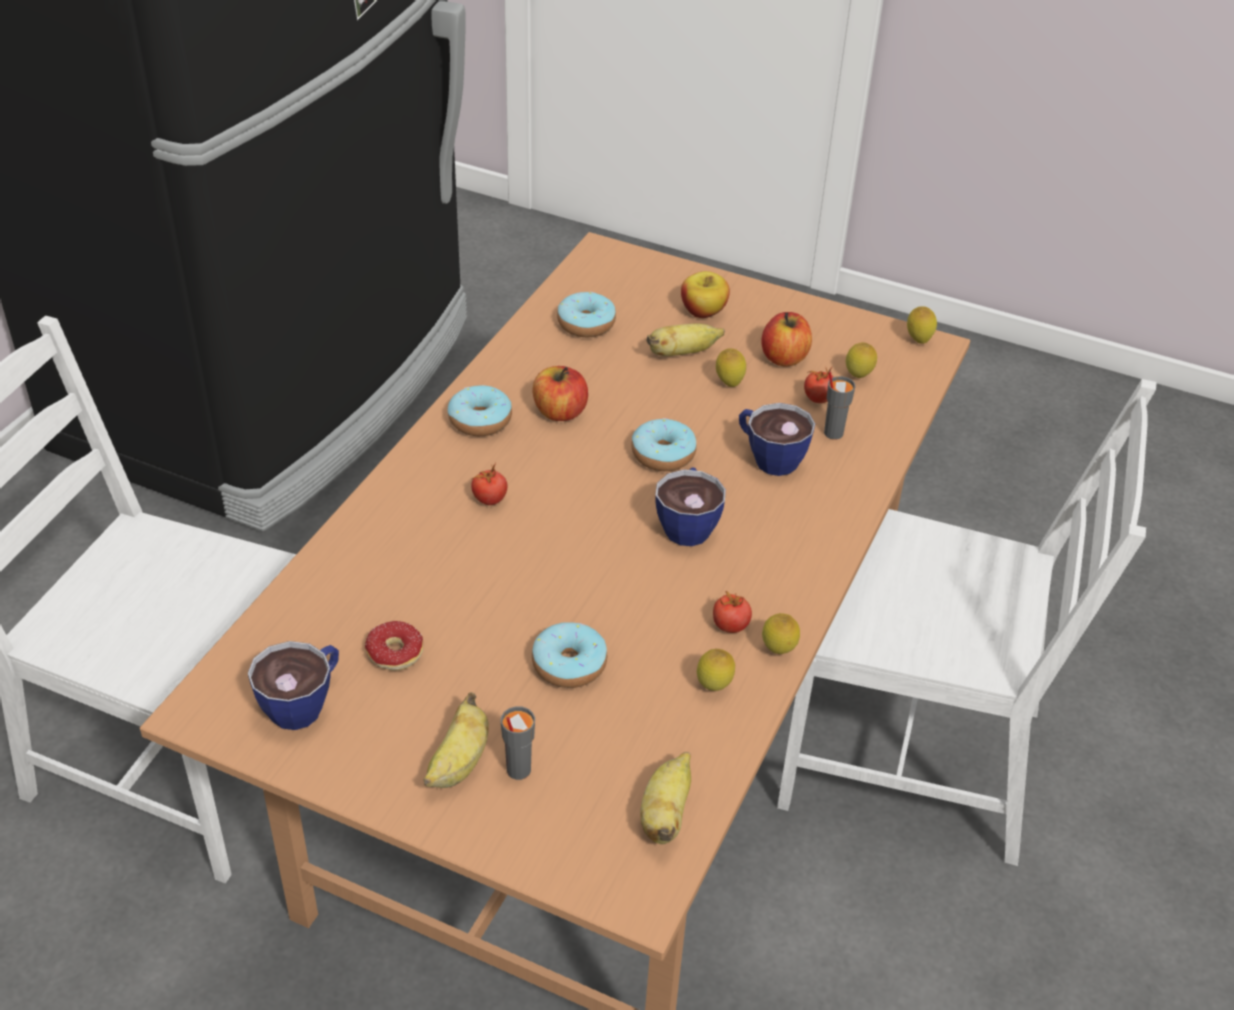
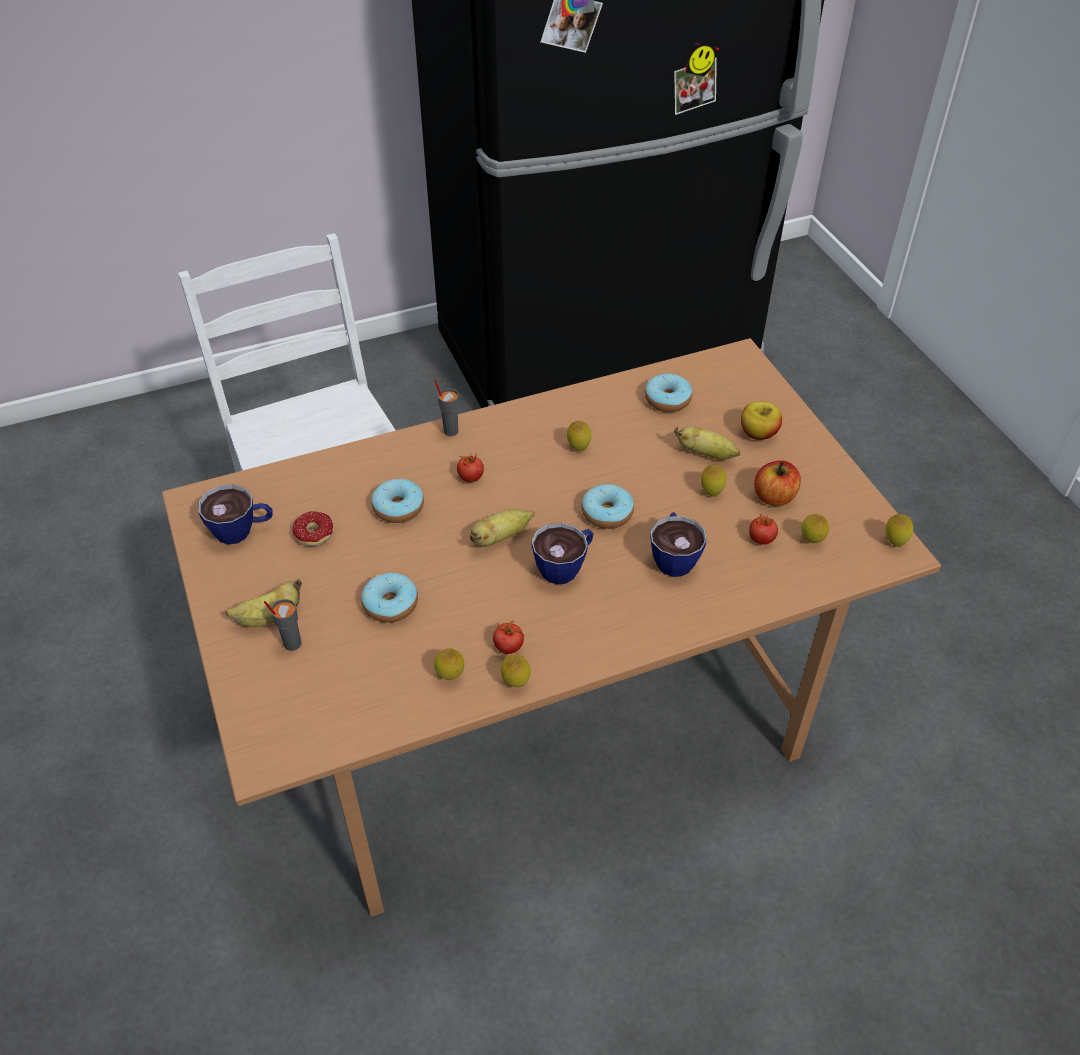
camera: 45 degrees right, 5 degrees up
donut [448,385,512,436] -> donut moved to [372,478,424,523]
apple [532,366,588,421] -> lemon [567,421,591,451]
banana [640,752,691,844] -> banana moved to [470,509,534,547]
white chair [777,379,1157,866] -> none
grey cup [824,371,856,440] -> grey cup moved to [434,380,459,436]

